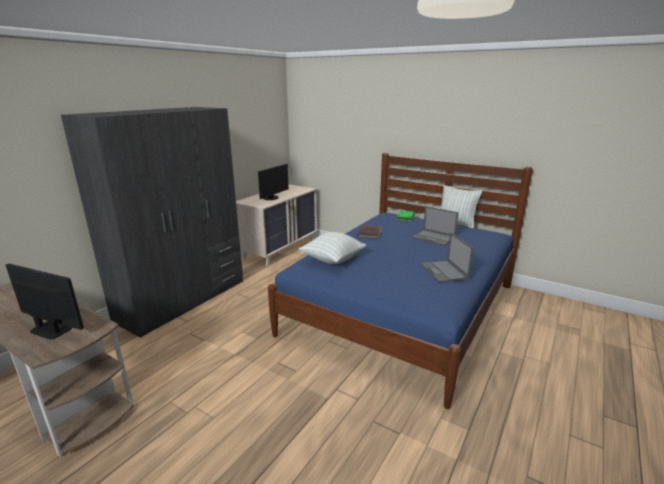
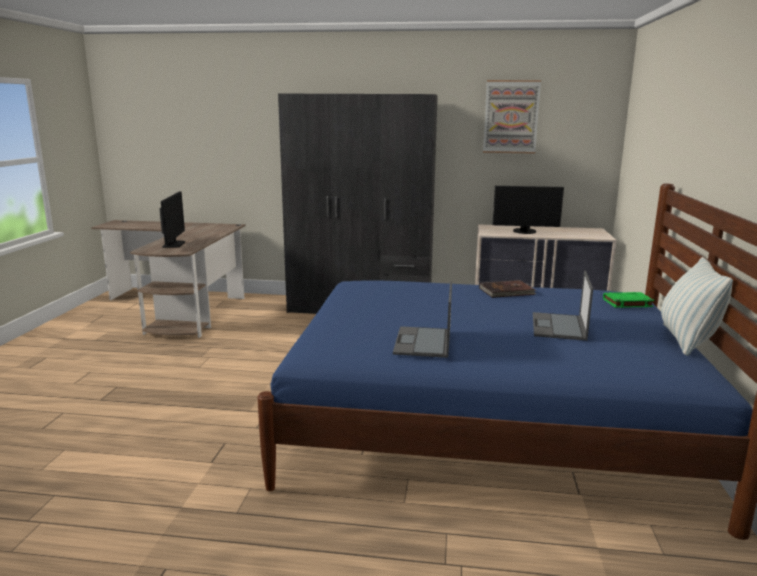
camera: 65 degrees right, 5 degrees down
pillow [299,232,366,264] -> none
laptop [420,232,474,283] -> laptop turned 45 degrees counterclockwise [393,281,452,358]
none -> picture [483,80,541,154]

